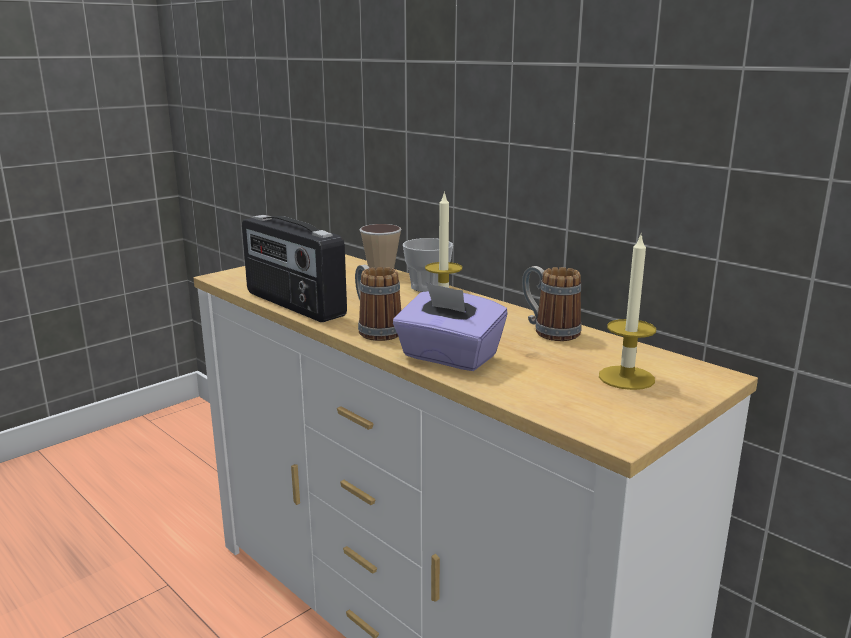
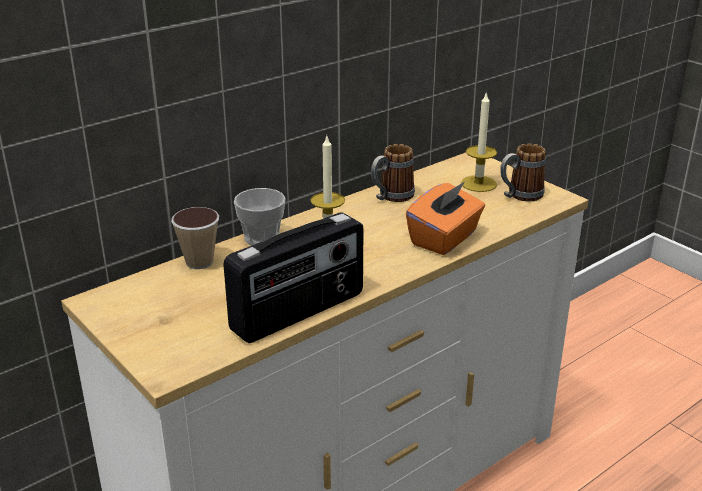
camera: 85 degrees left, 10 degrees up
mug [355,264,401,341] -> mug moved to [500,143,546,202]
purple tissue box [393,282,507,371] -> orange tissue box [406,182,485,255]

